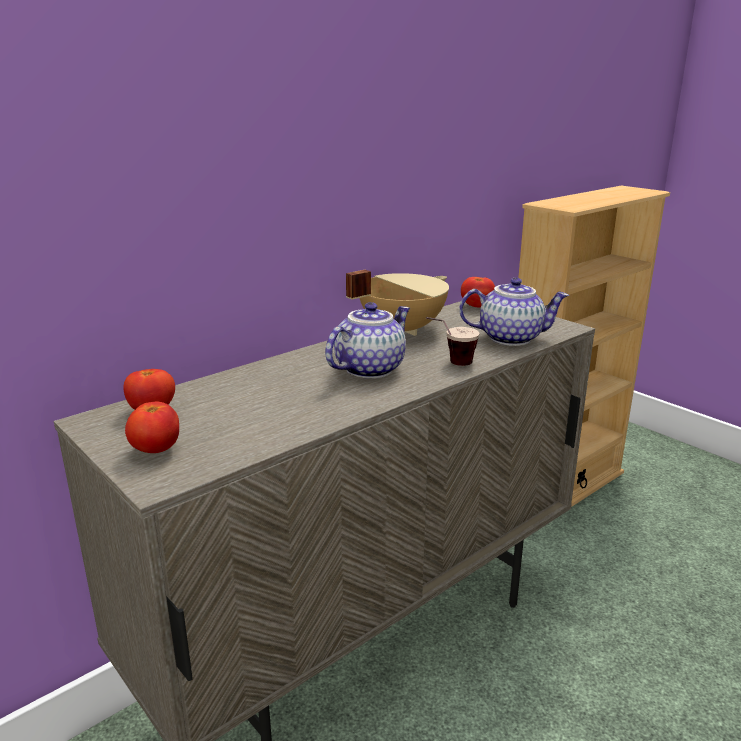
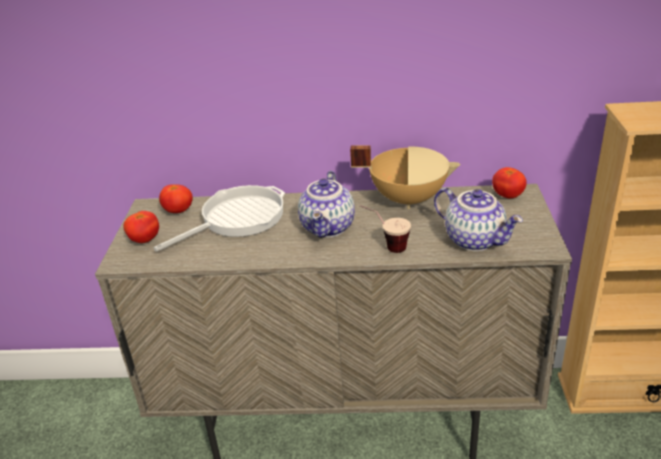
camera: 45 degrees right, 10 degrees up
teapot [325,302,410,379] -> teapot turned 105 degrees clockwise [298,171,355,238]
none -> frying pan [153,185,285,252]

